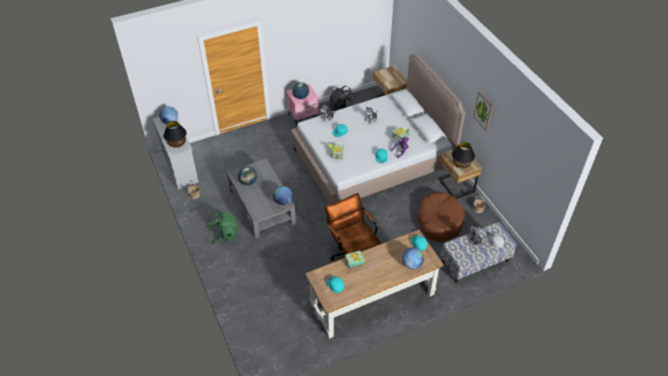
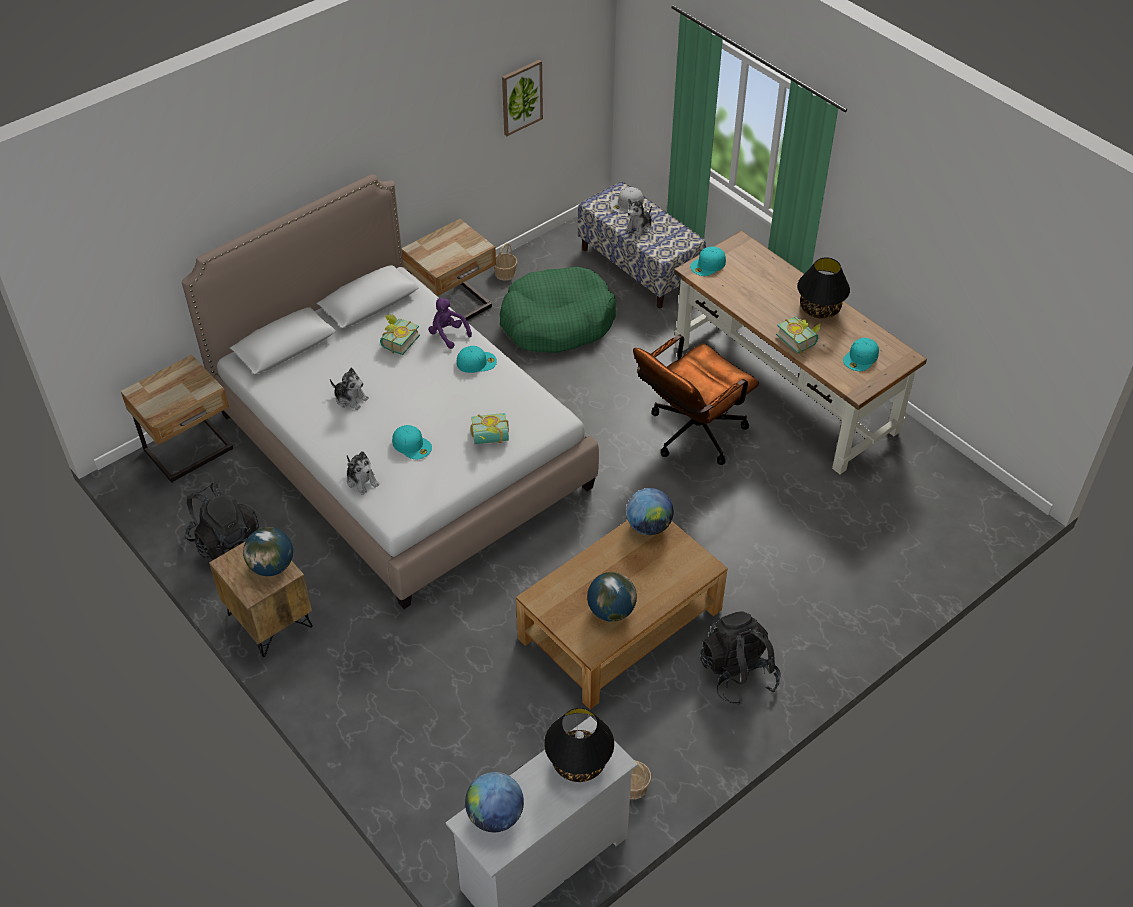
camera: 105 degrees left, 0 degrees up
green backpack [209,212,239,245] -> black backpack [700,611,781,705]
grey coffee table [227,158,296,239] -> brown coffee table [516,520,728,710]
pink nightstand [286,84,319,126] -> brown nightstand [209,541,313,657]
globe [402,247,424,269] -> none
brown dog bed [417,191,465,242] -> green dog bed [500,267,616,353]
black table lamp [452,142,475,168] -> black table lamp moved to [797,257,850,319]
picture [473,92,493,131] -> picture moved to [502,60,543,136]

